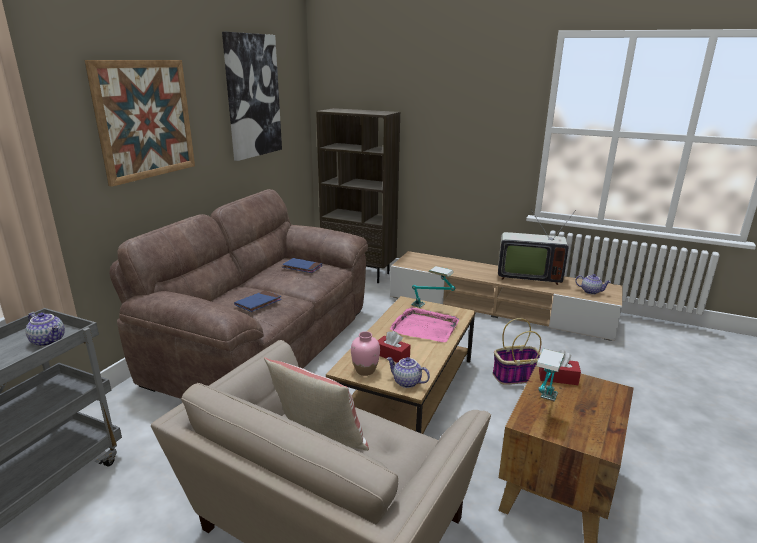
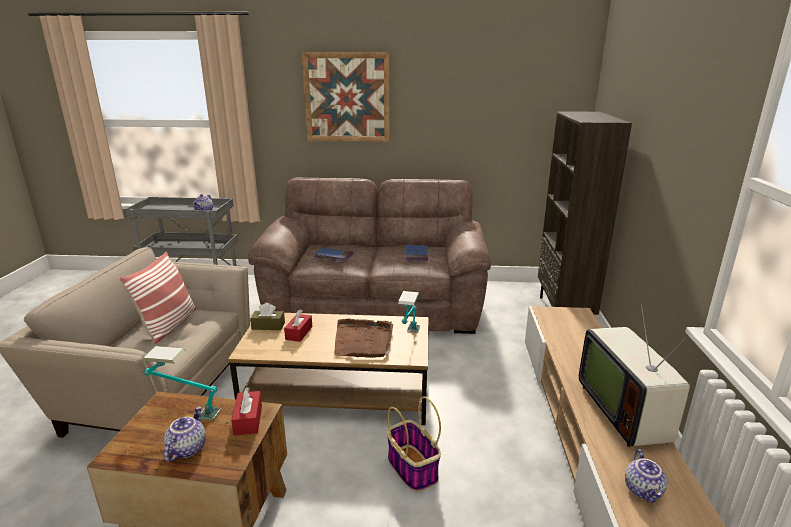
camera: 70 degrees right, 0 degrees up
picture [222,32,282,161] -> none
pink vase [351,331,380,376] -> brown tissue box [250,303,285,330]
teapot [387,357,430,388] -> teapot moved to [164,407,206,462]
pink tray [390,307,459,342] -> brown tray [334,319,393,358]

